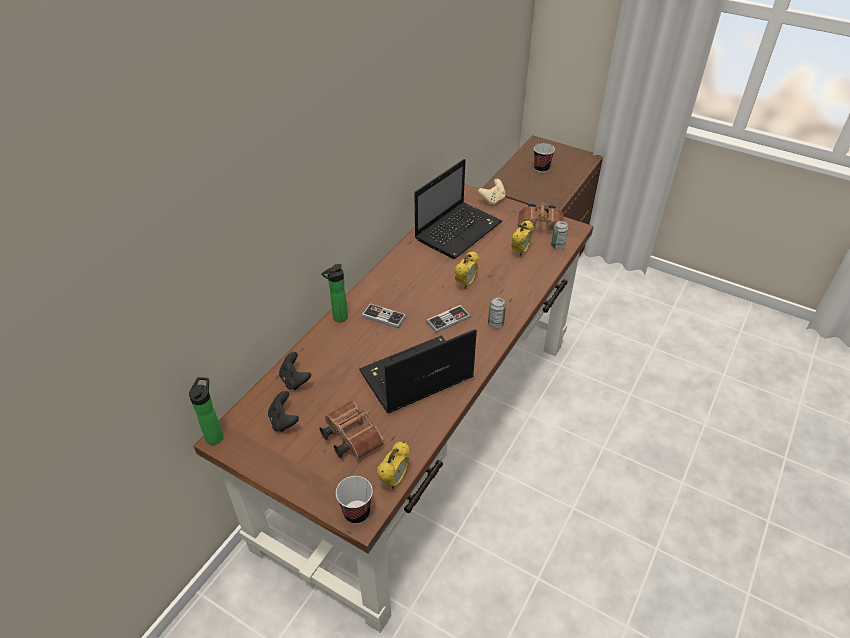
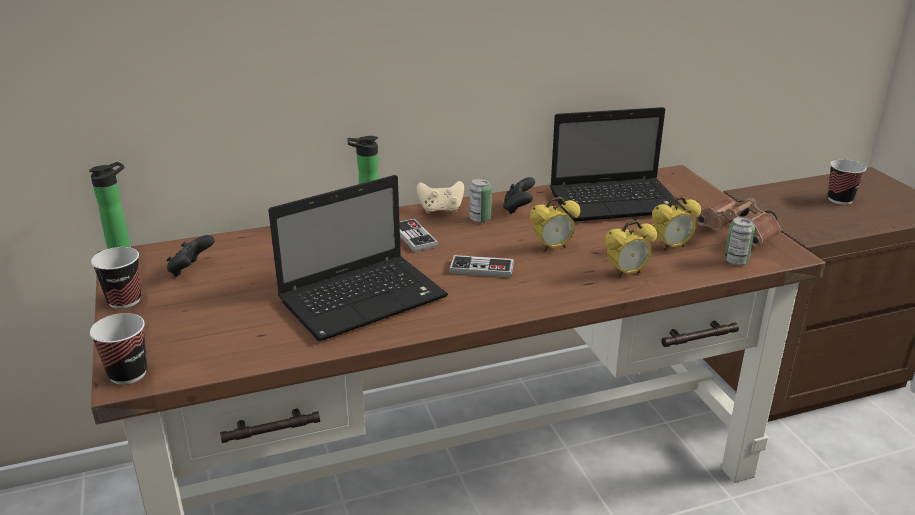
camera: 40 degrees right, 15 degrees down
black game controller [279,352,311,390] -> black game controller moved to [503,177,535,214]
brown binoculars [320,401,384,459] -> none
laptop [359,329,477,413] -> laptop turned 135 degrees clockwise [268,175,448,341]
alarm clock [377,441,410,489] -> alarm clock moved to [605,220,657,278]
beige game controller [478,179,506,205] -> beige game controller moved to [416,181,464,214]
can [488,297,506,328] -> can moved to [470,178,492,223]
none -> cup [91,247,141,309]

